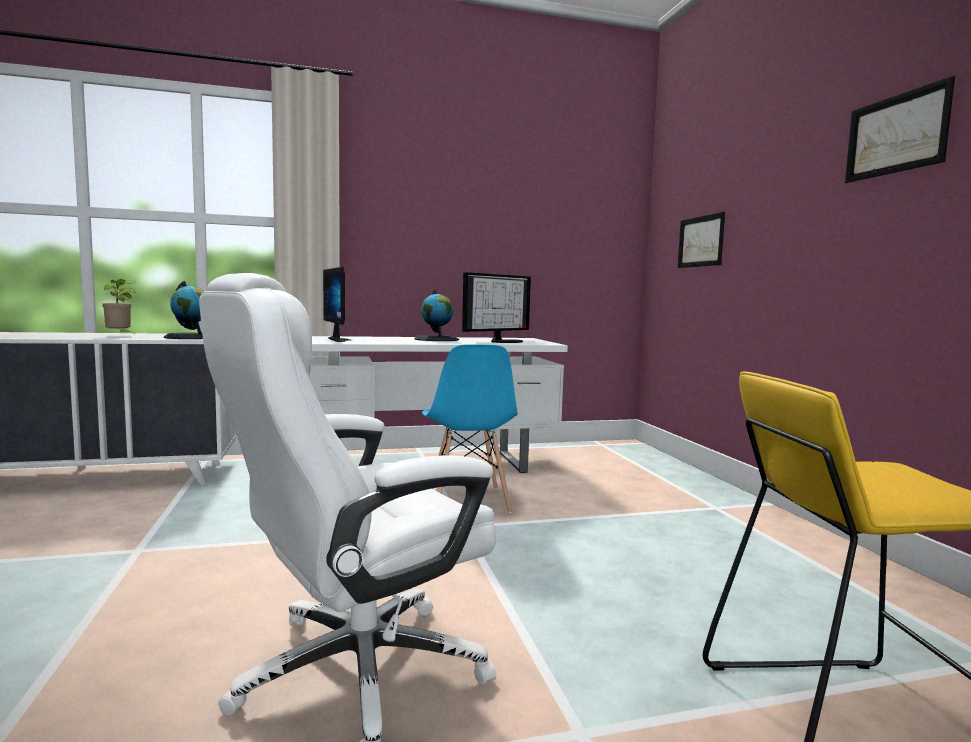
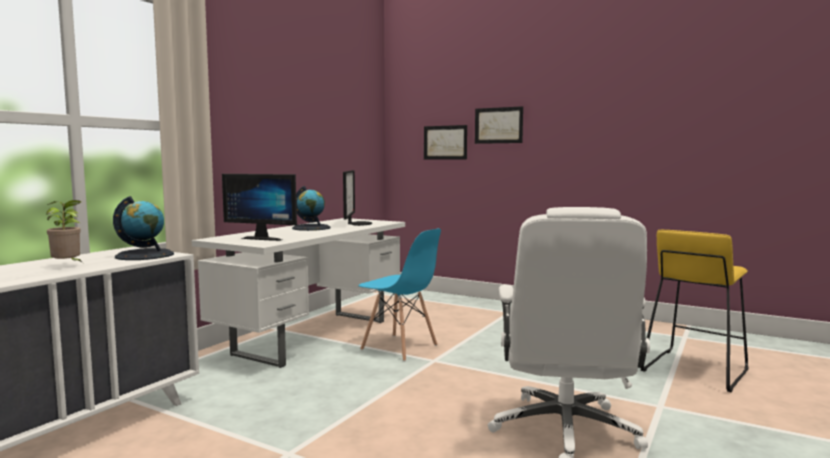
camera: 45 degrees left, 0 degrees up
picture [845,76,955,183] -> picture moved to [475,106,523,144]

